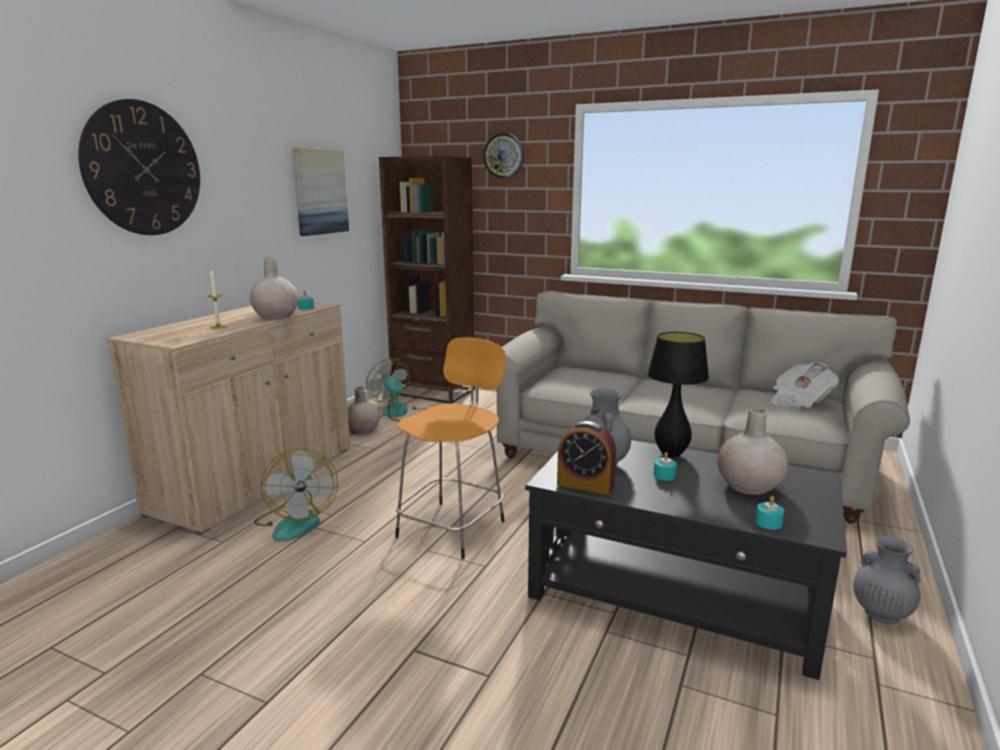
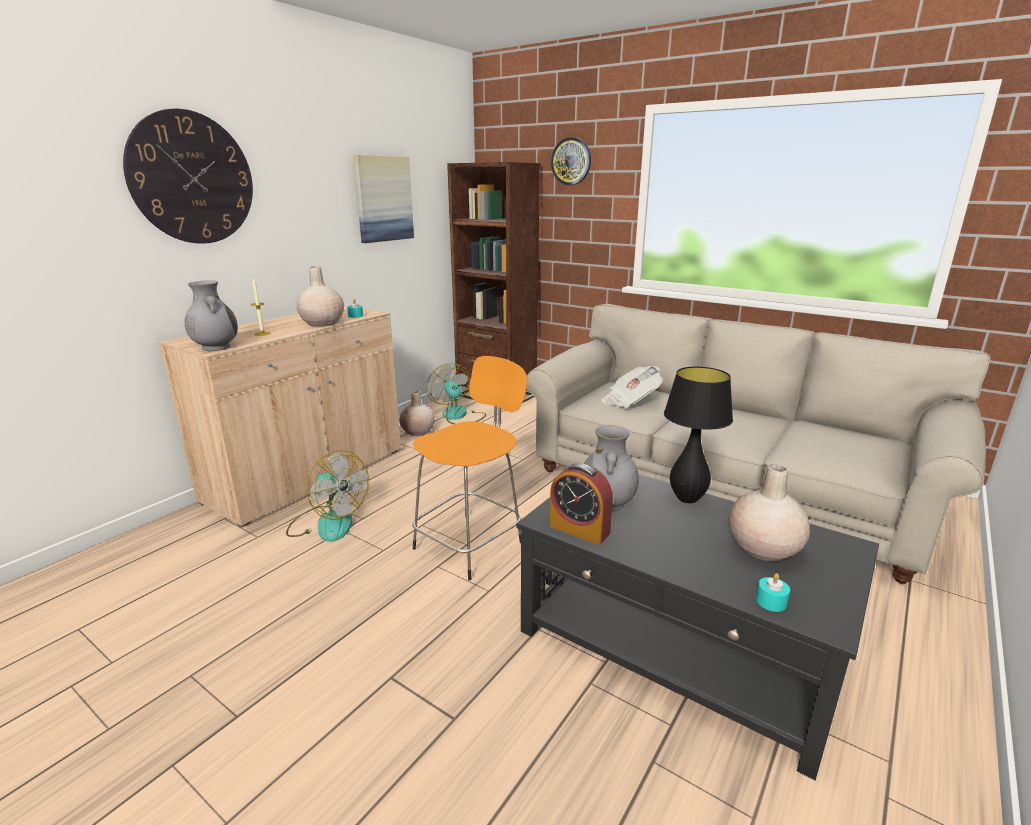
camera: 10 degrees right, 5 degrees up
fan [254,448,338,542] -> fan turned 45 degrees counterclockwise [286,450,369,542]
turquoise candle [653,452,677,481] -> none
newspaper [772,362,839,408] -> newspaper moved to [601,366,663,408]
grey vase [853,537,921,624] -> grey vase moved to [184,280,238,351]

